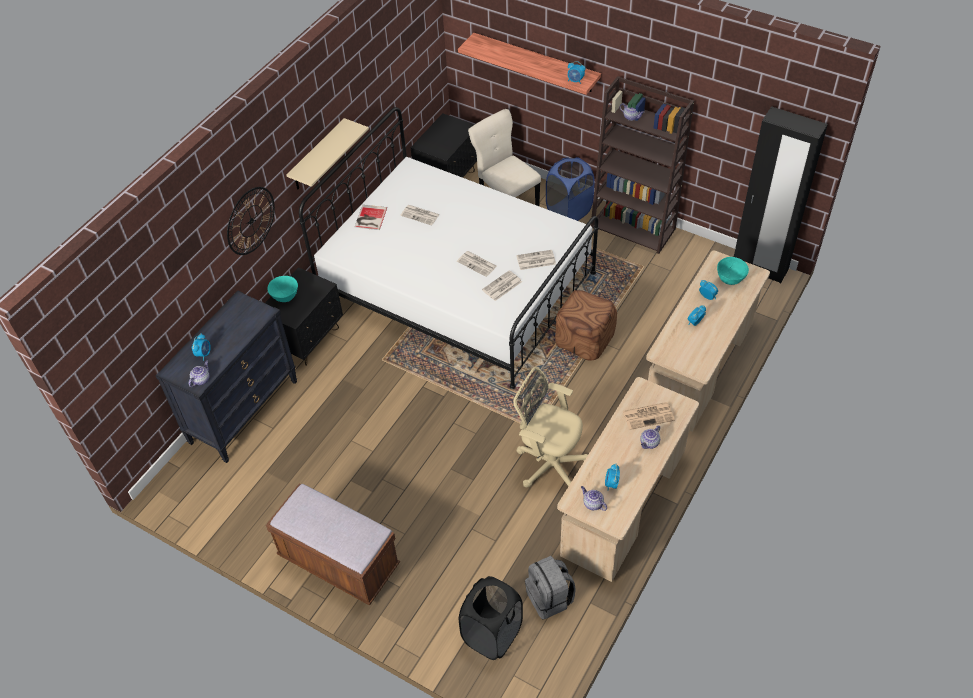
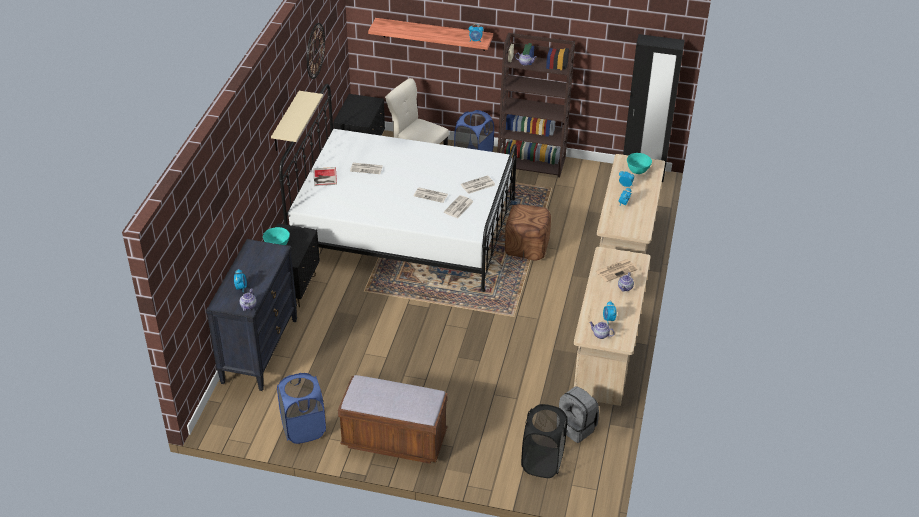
camera: 20 degrees left, 10 degrees down
wall clock [227,187,275,255] -> wall clock moved to [307,23,325,79]
beige office chair [513,367,588,487] -> none
none -> blue laundry basket [277,373,326,444]

